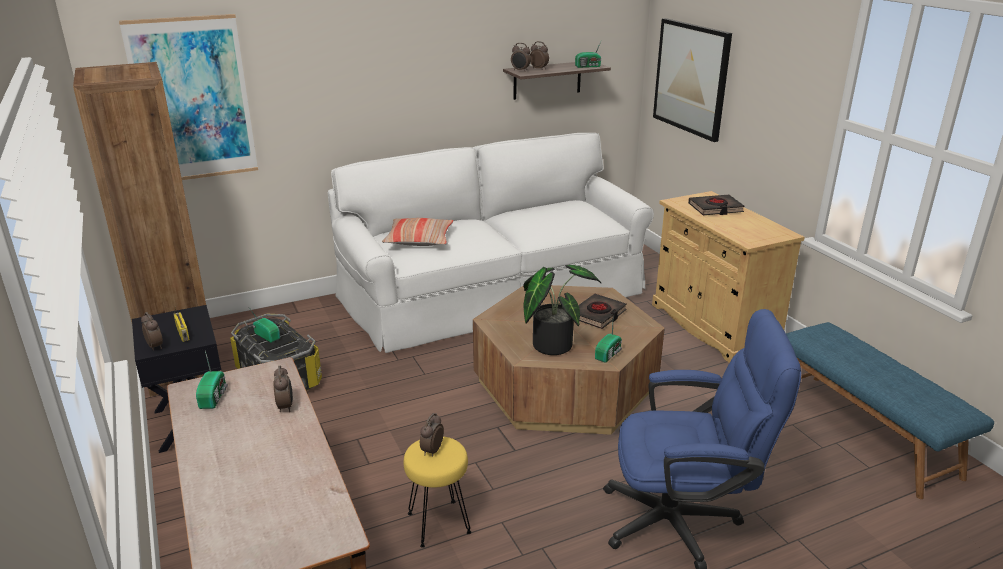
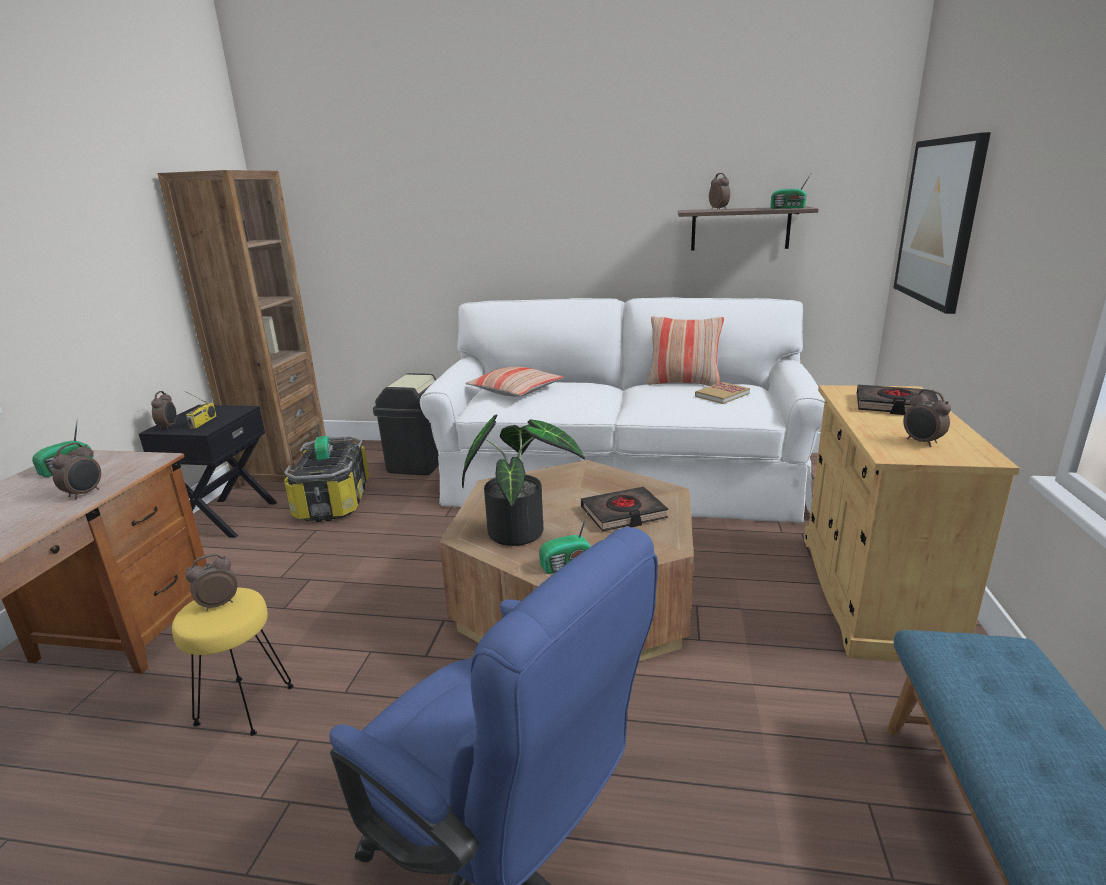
camera: 35 degrees right, 5 degrees down
picture [119,14,258,180] -> none
alarm clock [511,43,531,72] -> alarm clock moved to [903,389,951,447]
none -> black trash can [373,373,439,475]
none -> pillow [647,316,724,386]
none -> book [695,382,750,404]

